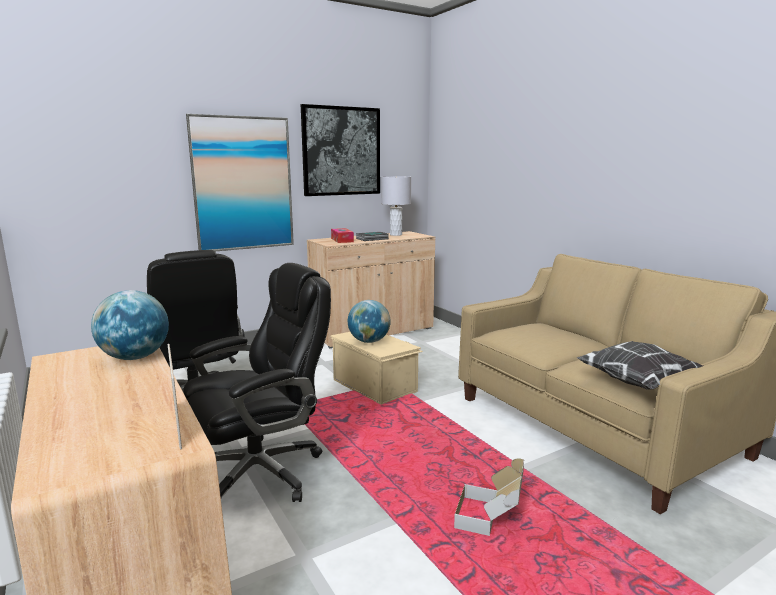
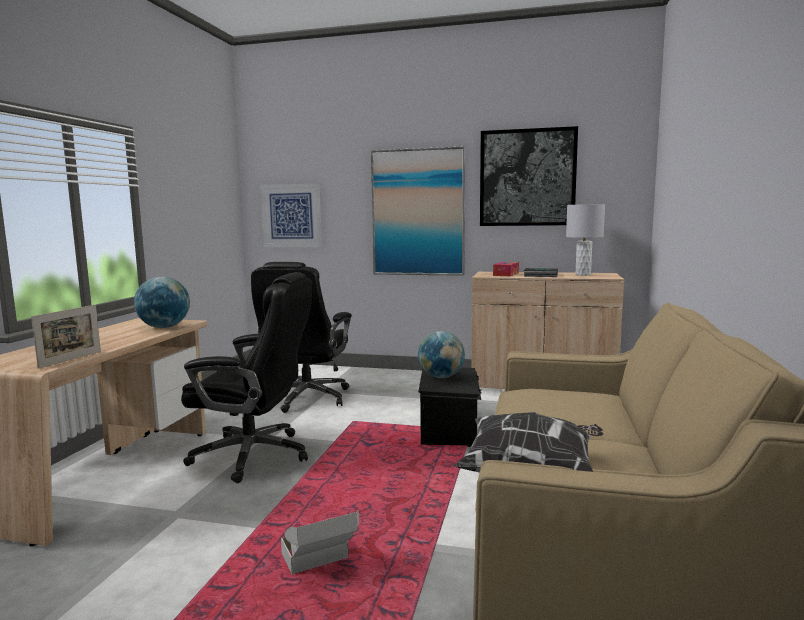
camera: 45 degrees right, 5 degrees down
beige storage box [330,332,423,405] -> black storage box [418,367,481,447]
none -> picture [261,183,322,247]

